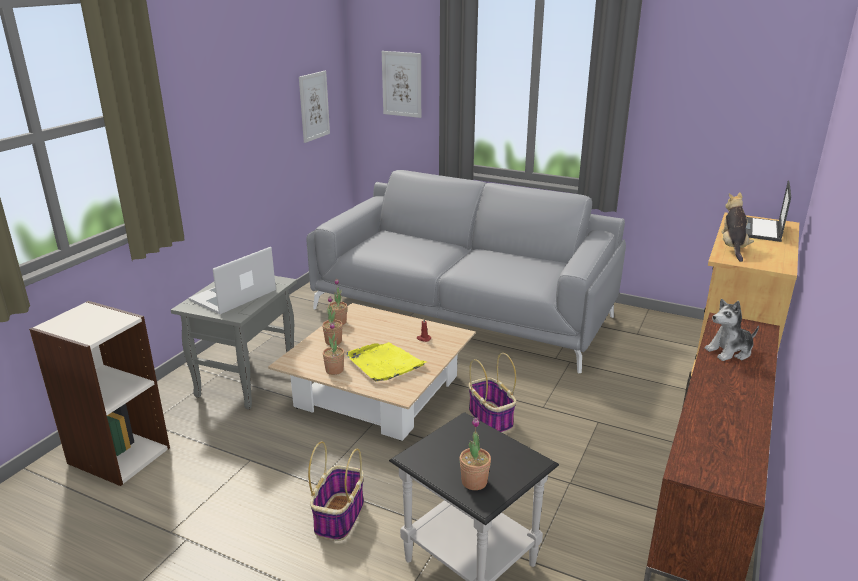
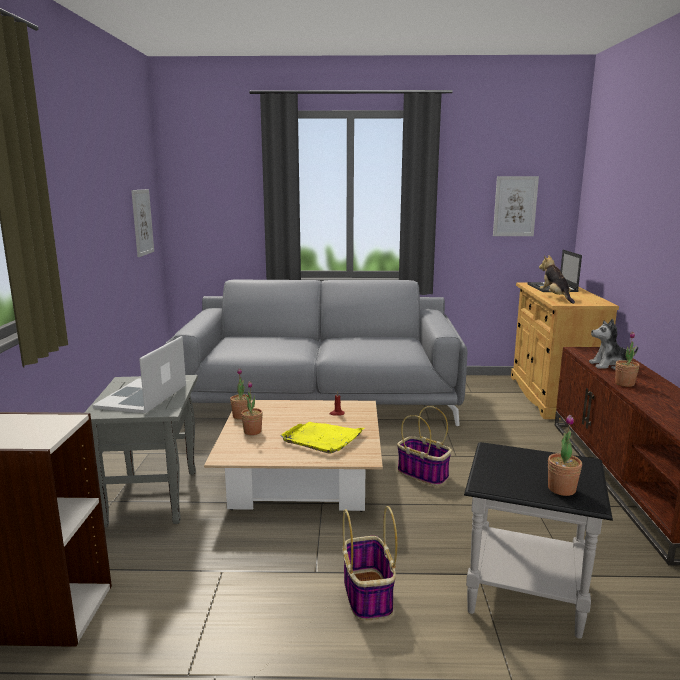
camera: 25 degrees left, 10 degrees down
potted plant [323,323,344,375] -> potted plant moved to [615,332,640,387]
picture [382,51,421,118] -> picture moved to [493,176,539,236]
plush toy [705,299,759,361] -> plush toy turned 45 degrees clockwise [589,319,638,370]

